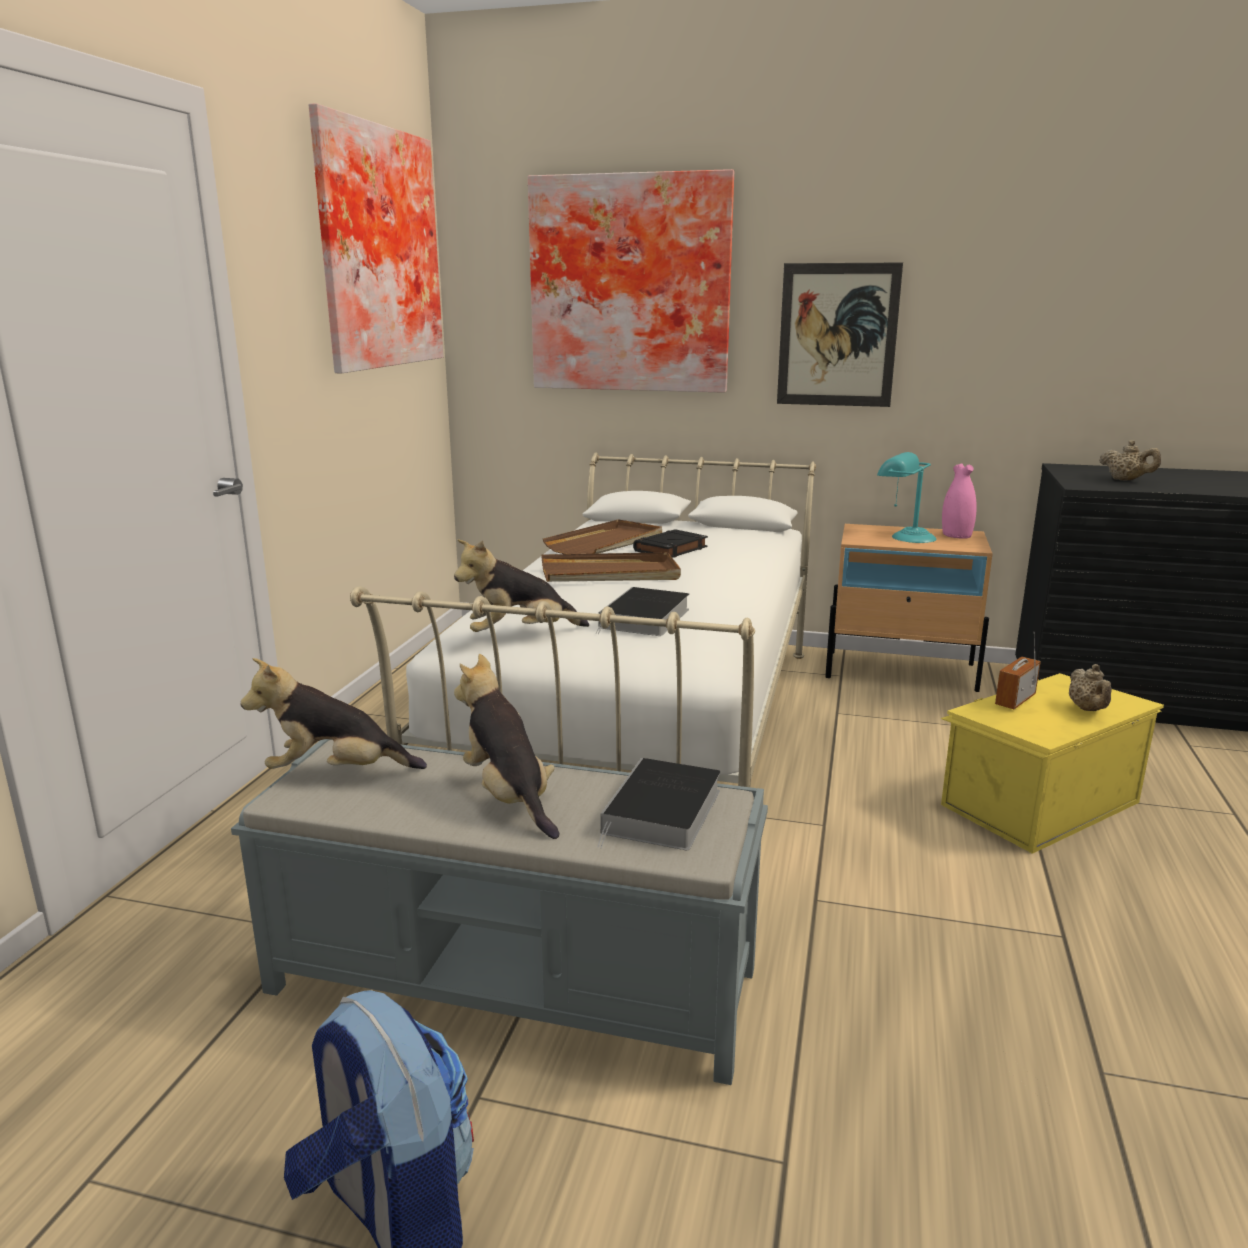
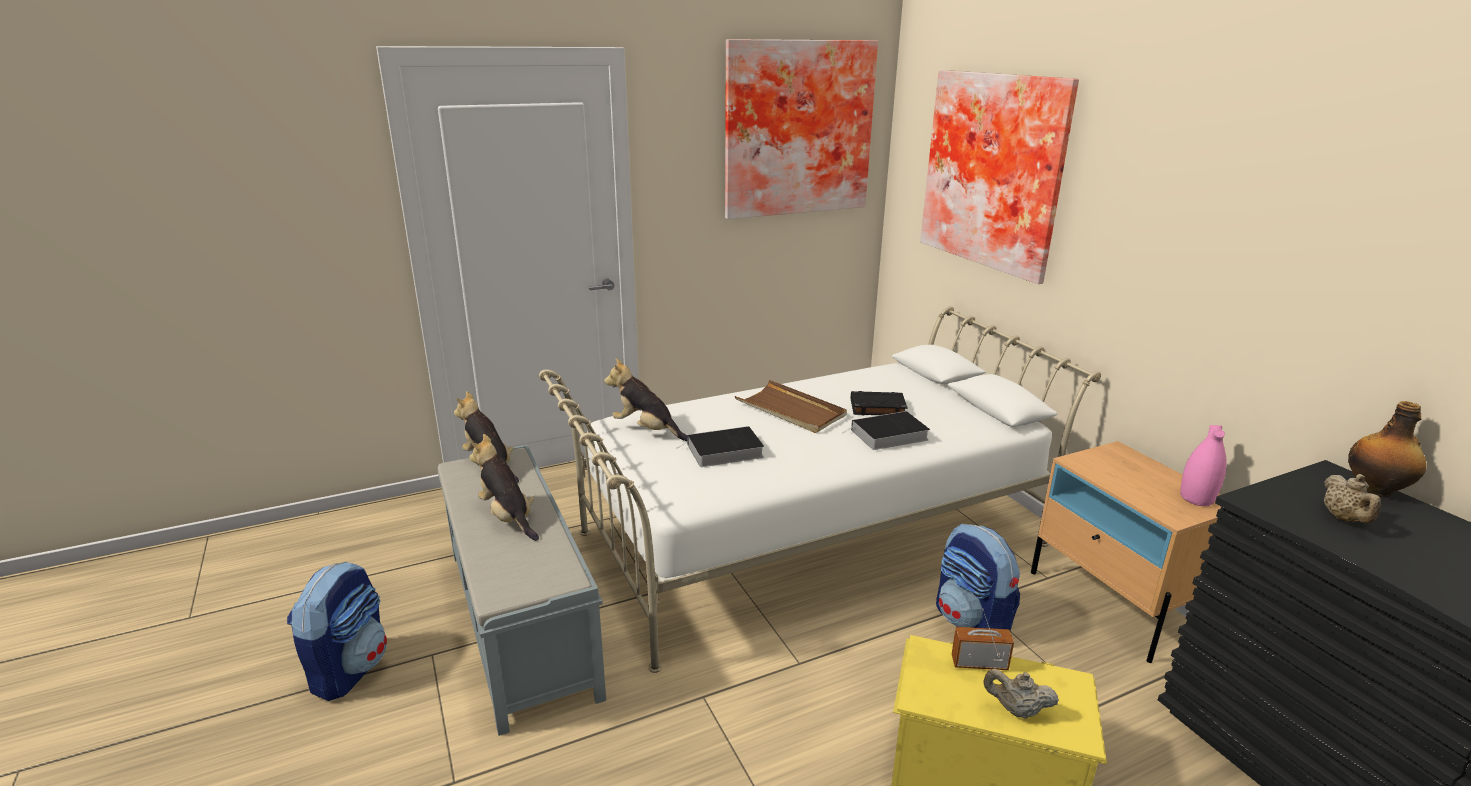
camera: 50 degrees right, 5 degrees up
plush toy [454,654,559,839] -> plush toy turned 60 degrees counterclockwise [470,434,539,541]
brown tray [543,519,662,554] -> none
book [598,758,721,851] -> book moved to [842,411,930,450]
picture [777,263,903,407] -> none
turquoise table lamp [877,452,937,543] -> none
beige teapot [1069,664,1112,711] -> beige teapot turned 60 degrees clockwise [983,669,1059,719]
none -> backpack [936,524,1020,631]
none -> bottle [1348,401,1427,498]

